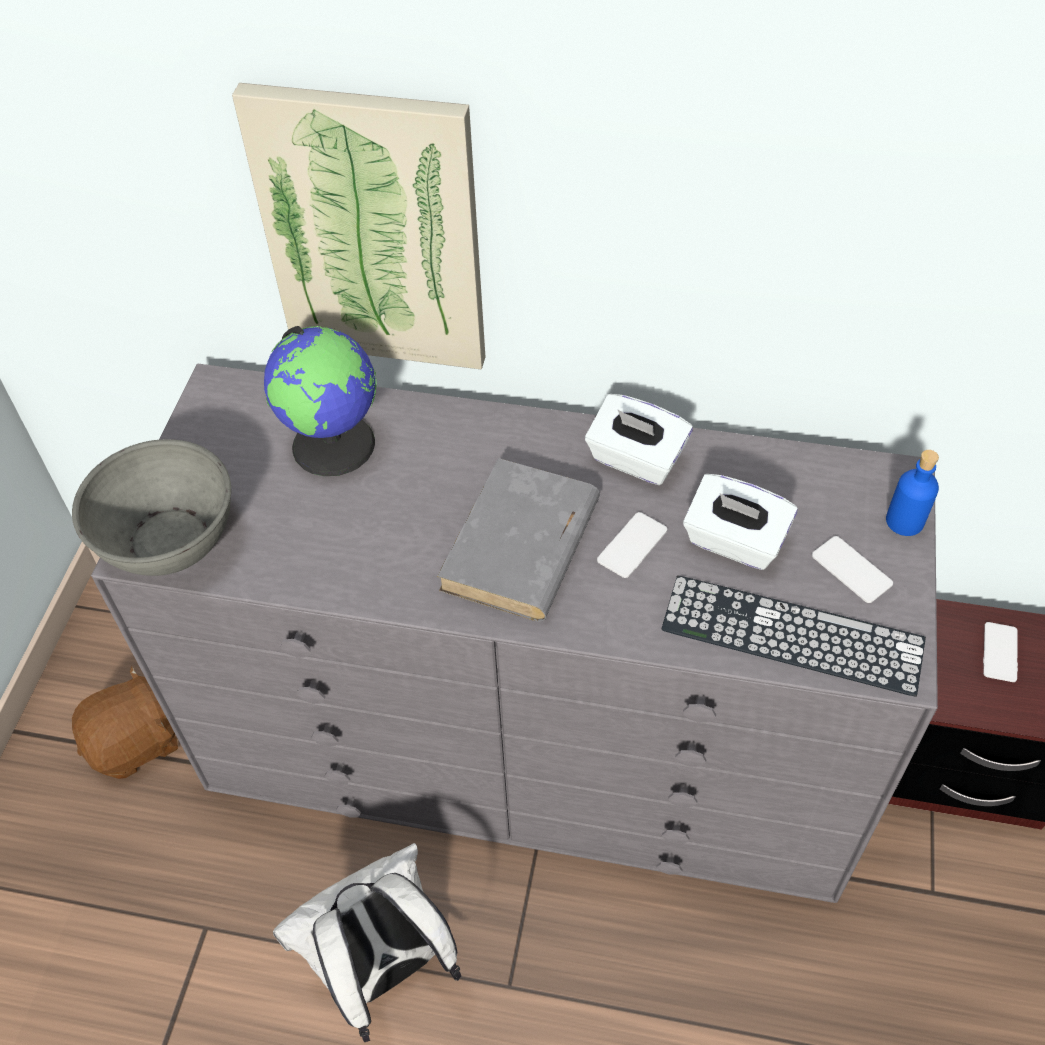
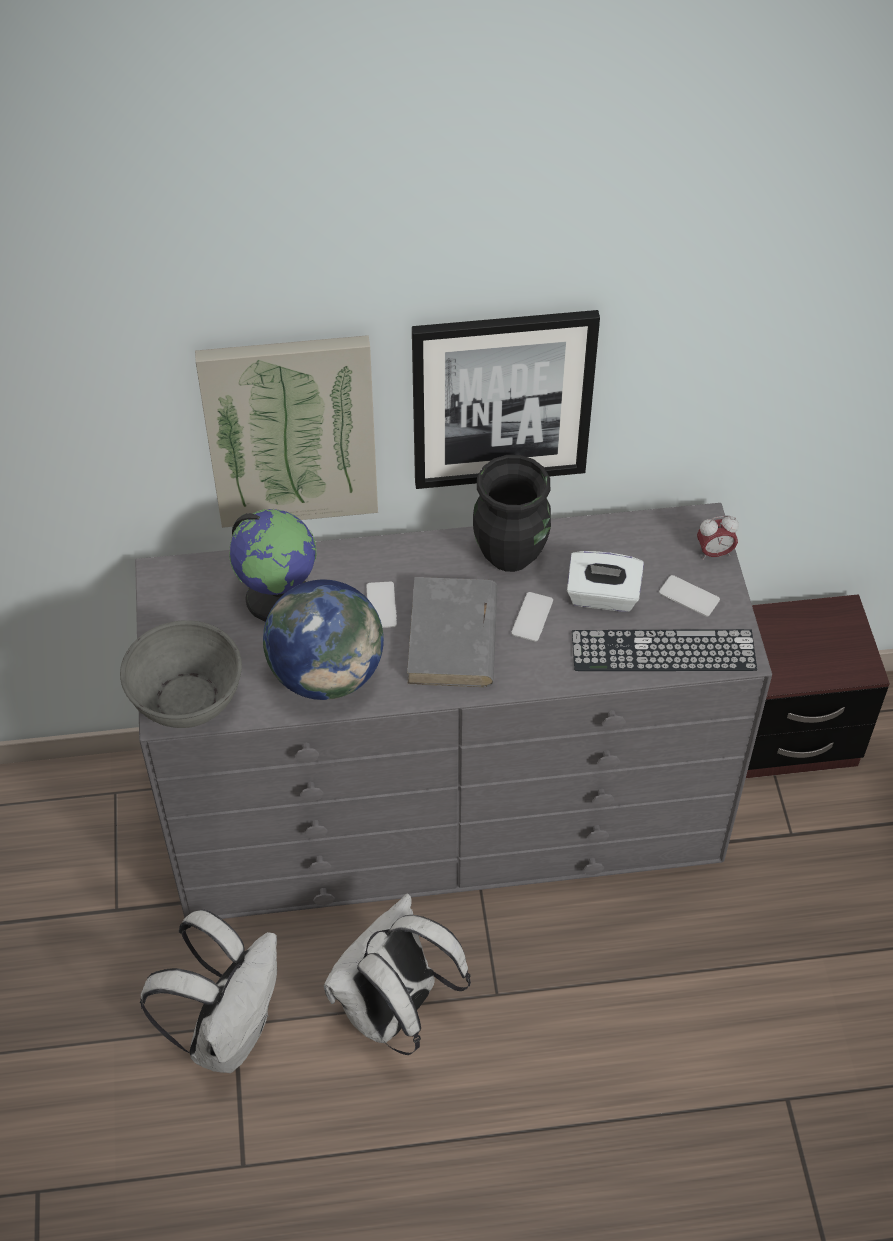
camera: 20 degrees left, 0 degrees up
brown plush toy [72,666,178,779] -> none
white tissue box [585,394,693,485] -> black vase [473,455,551,572]
blue bottle [886,450,939,536] -> alarm clock [697,515,739,560]
phone [983,622,1018,682] -> phone moved to [366,581,397,628]
none -> white backpack [140,910,277,1073]
none -> globe [263,580,384,700]
none -> picture [412,310,600,489]

